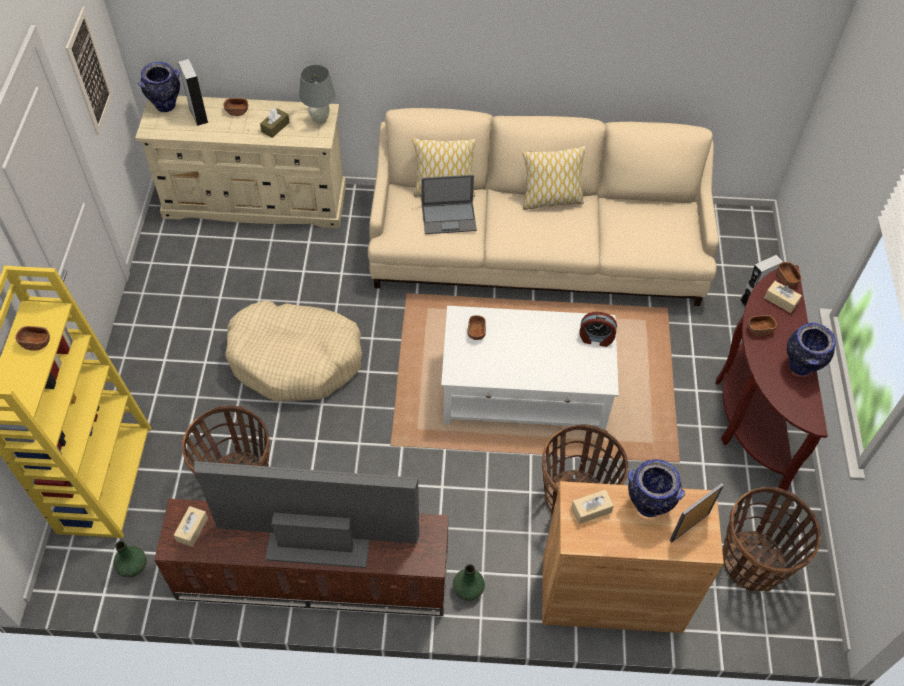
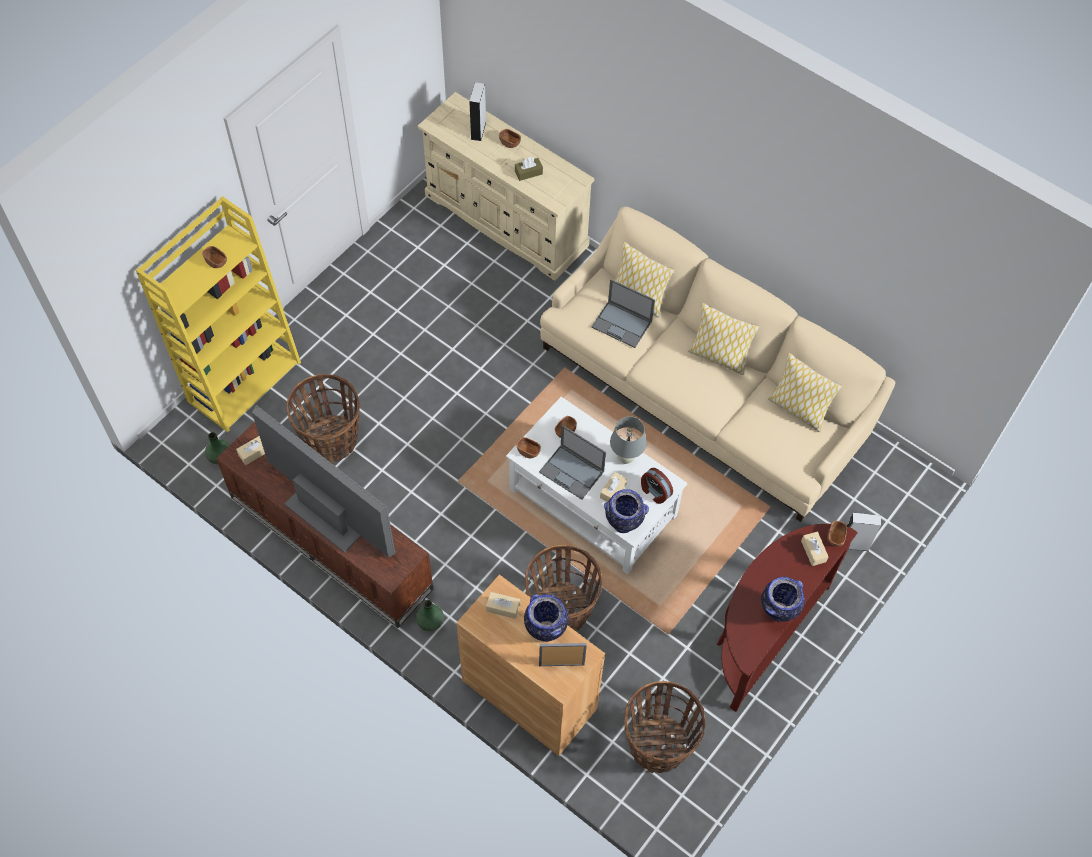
camera: 35 degrees right, 5 degrees up
picture [65,7,113,135] -> none
vase [138,62,180,112] -> vase moved to [604,489,649,533]
beige dog bed [225,300,362,401] -> none
grey table lamp [299,64,335,124] -> grey table lamp moved to [610,416,647,464]
brown bowl [748,315,777,336] -> brown bowl moved to [516,437,541,458]
none -> laptop [539,425,606,500]
none -> beige tissue box [600,472,627,502]
none -> pillow [768,353,842,432]

